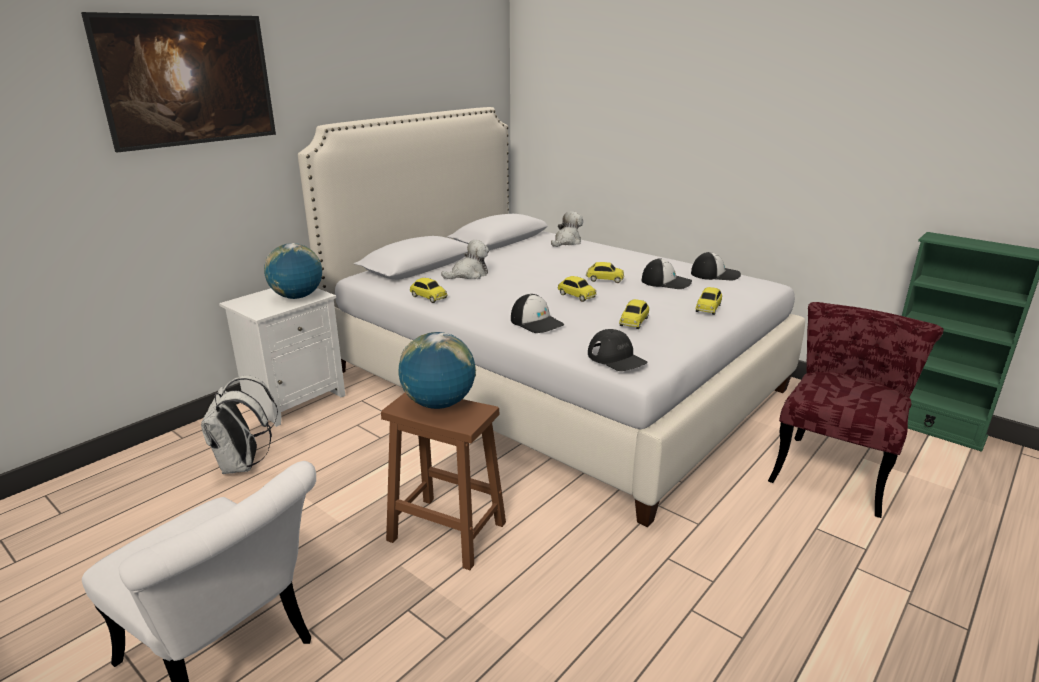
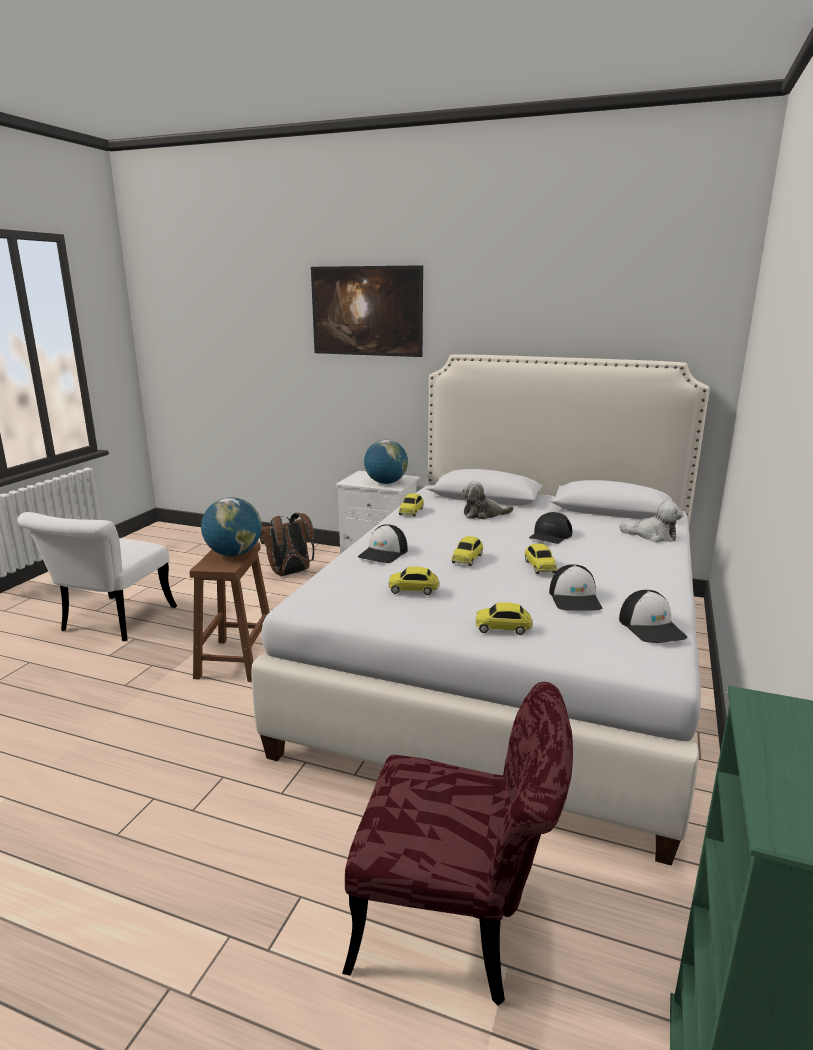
camera: 70 degrees right, 5 degrees down
white backpack [201,375,278,474] -> brown backpack [260,513,314,576]
plush toy [441,240,489,279] -> plush toy turned 135 degrees clockwise [461,481,514,519]
black cap [588,329,647,371] -> black cap moved to [529,512,572,544]

